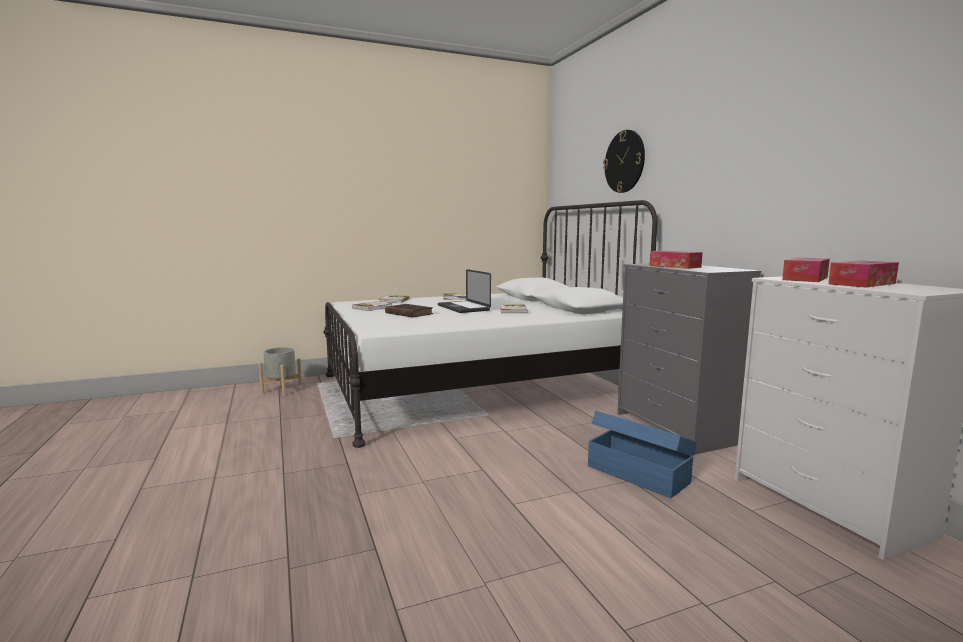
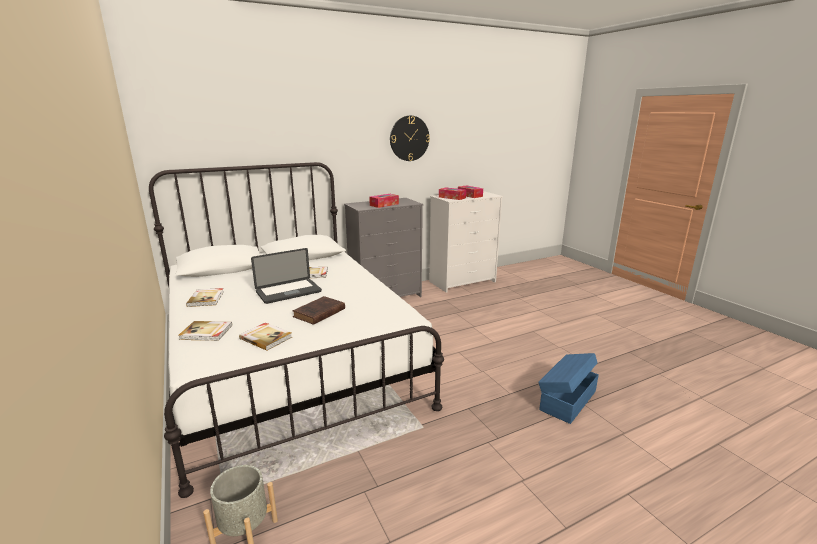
camera: 95 degrees left, 10 degrees up
blue storage box [588,411,697,498] -> blue storage box moved to [538,353,599,424]
wall clock [603,130,645,193] -> wall clock moved to [390,116,430,161]

